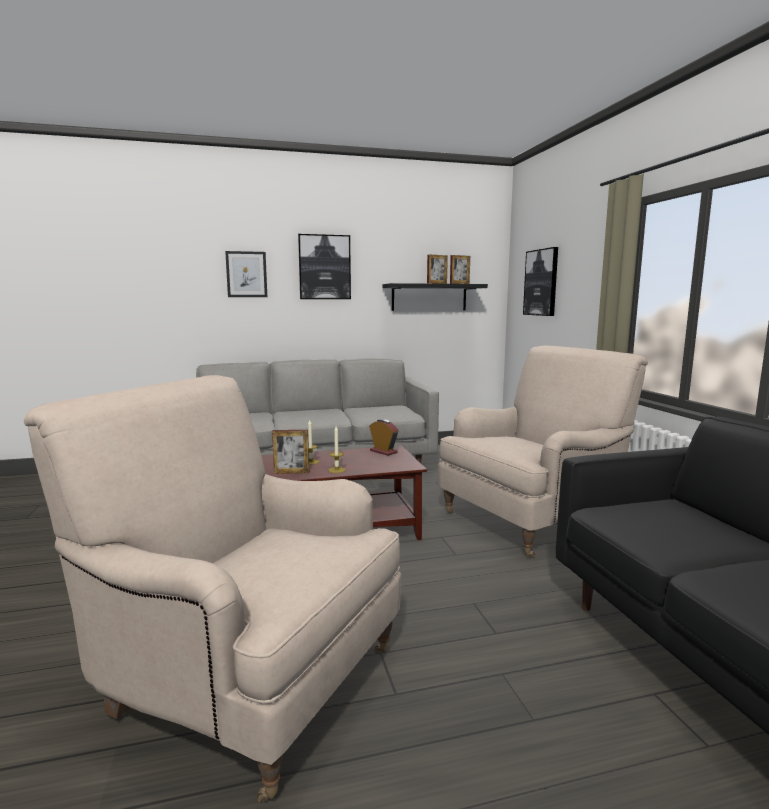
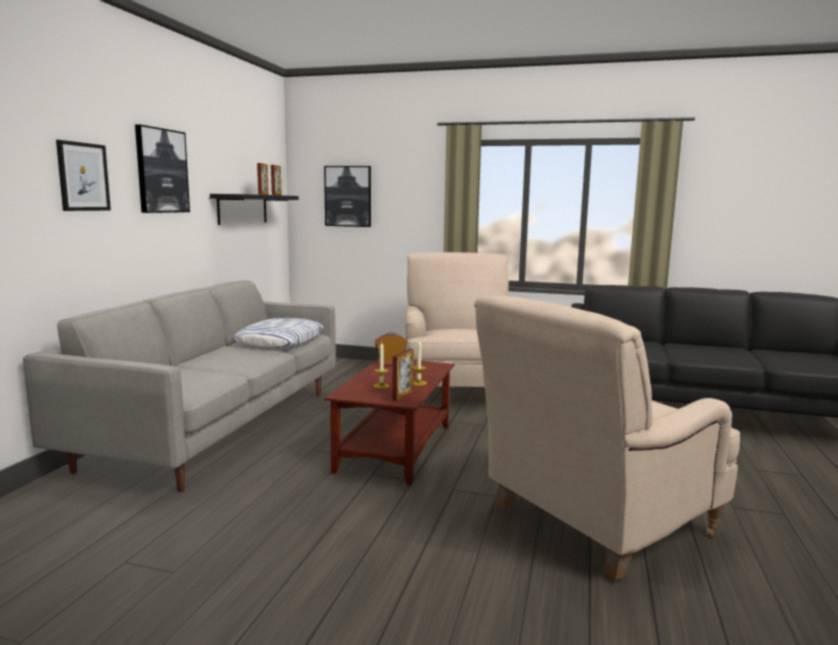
camera: 60 degrees left, 0 degrees up
none -> pillow [233,318,324,348]

